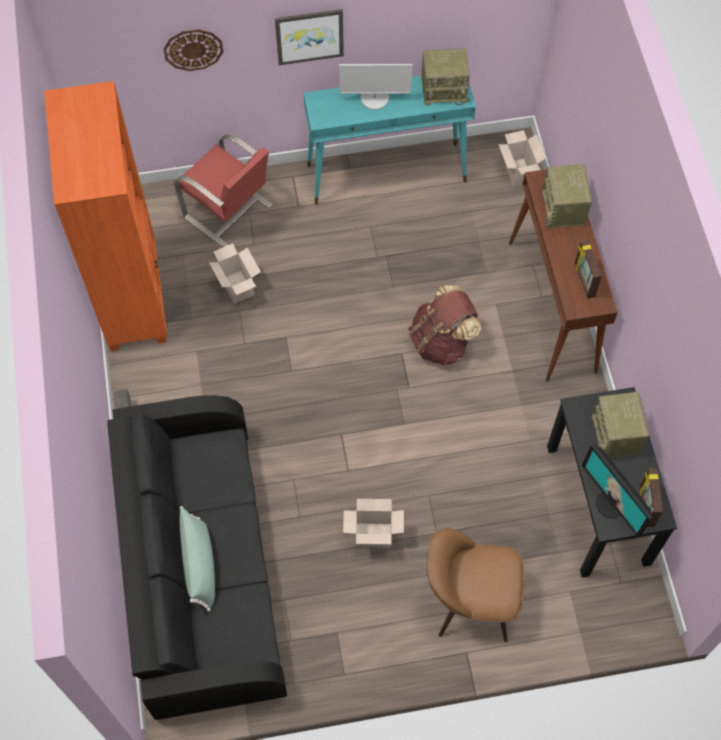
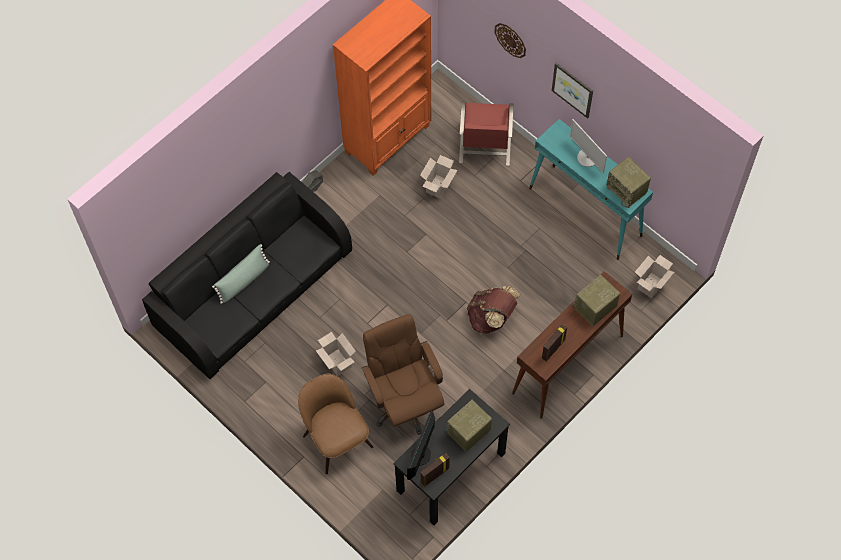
camera: 55 degrees right, 0 degrees up
none -> brown office chair [362,314,444,435]

